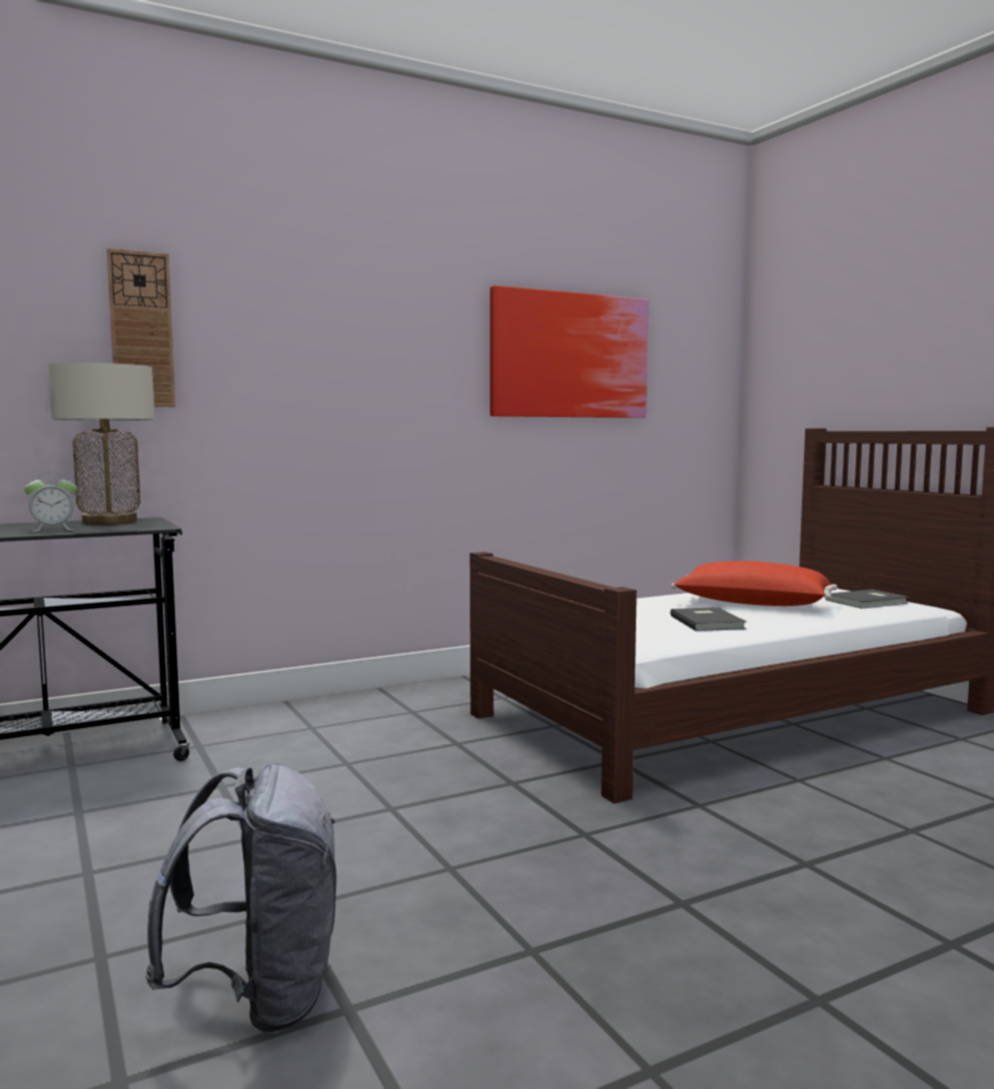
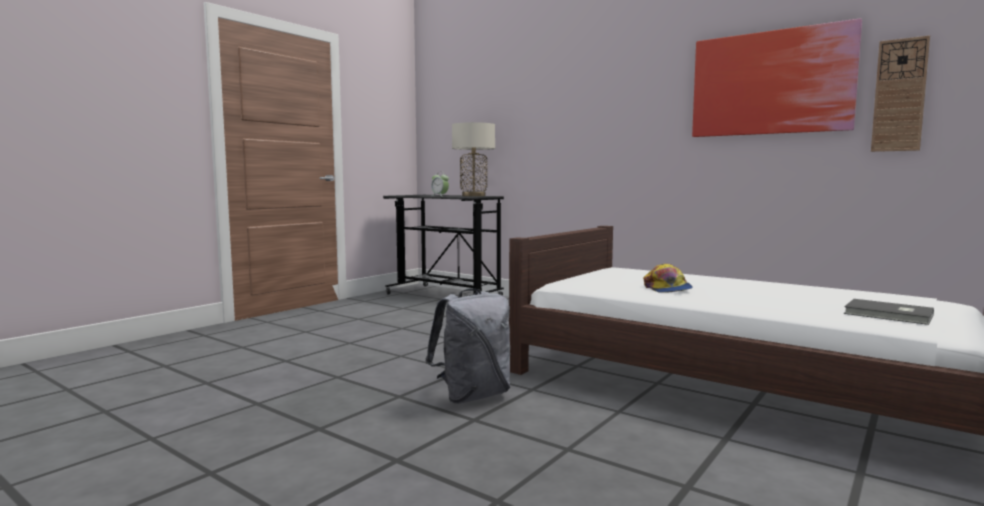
camera: 65 degrees right, 0 degrees up
wall clock [107,248,176,407] -> wall clock moved to [871,35,930,152]
grey backpack [145,763,337,1034] -> grey backpack moved to [425,288,510,403]
grey book [670,607,747,631] -> cap [643,264,693,293]
red pillow [671,561,837,606] -> none

